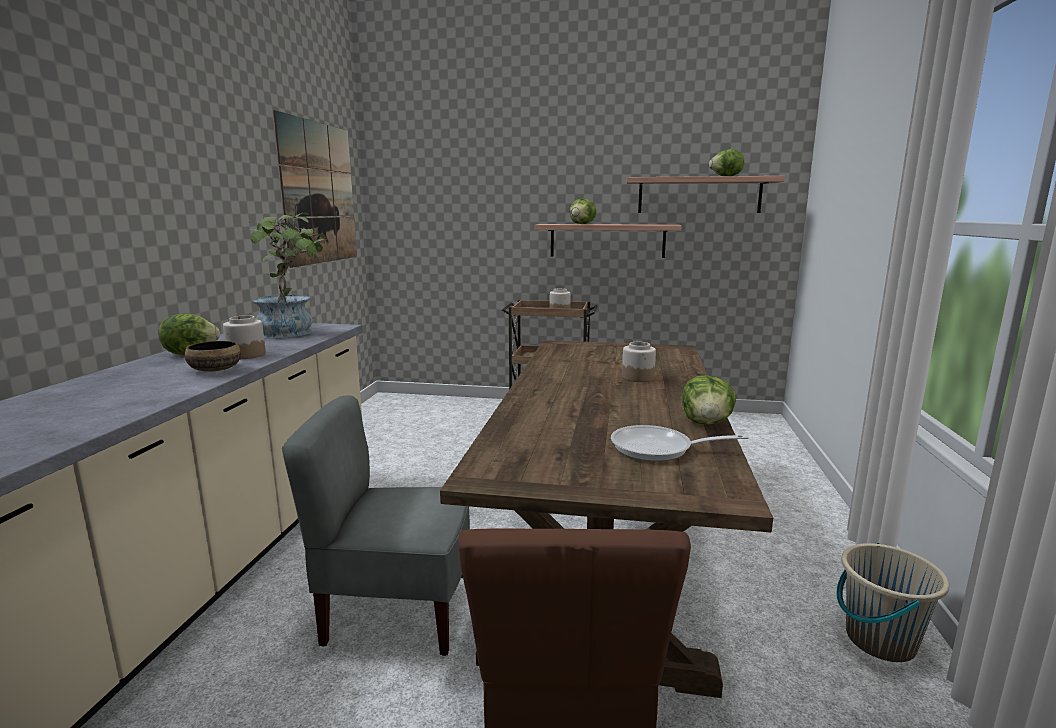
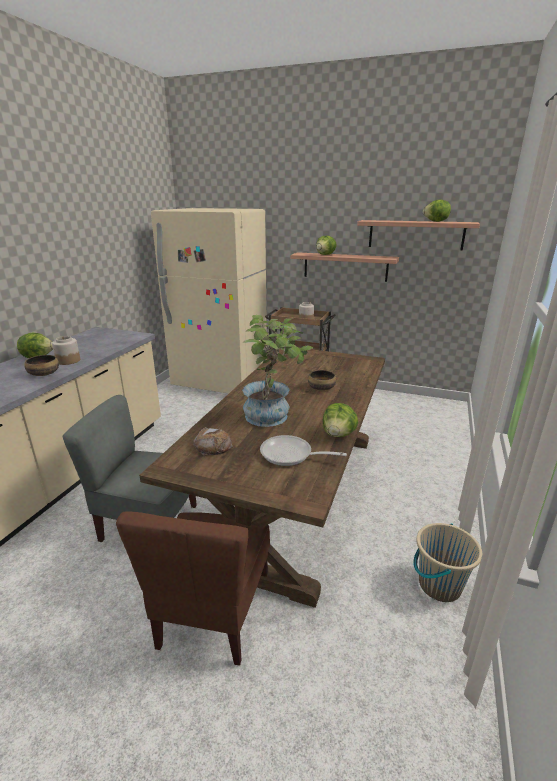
camera: 10 degrees right, 10 degrees up
potted plant [249,212,326,338] -> potted plant moved to [242,315,314,427]
picture [273,110,357,268] -> none
jar [622,342,656,382] -> bowl [308,370,336,391]
none -> beige fridge [151,208,267,394]
none -> bread [193,427,233,455]

